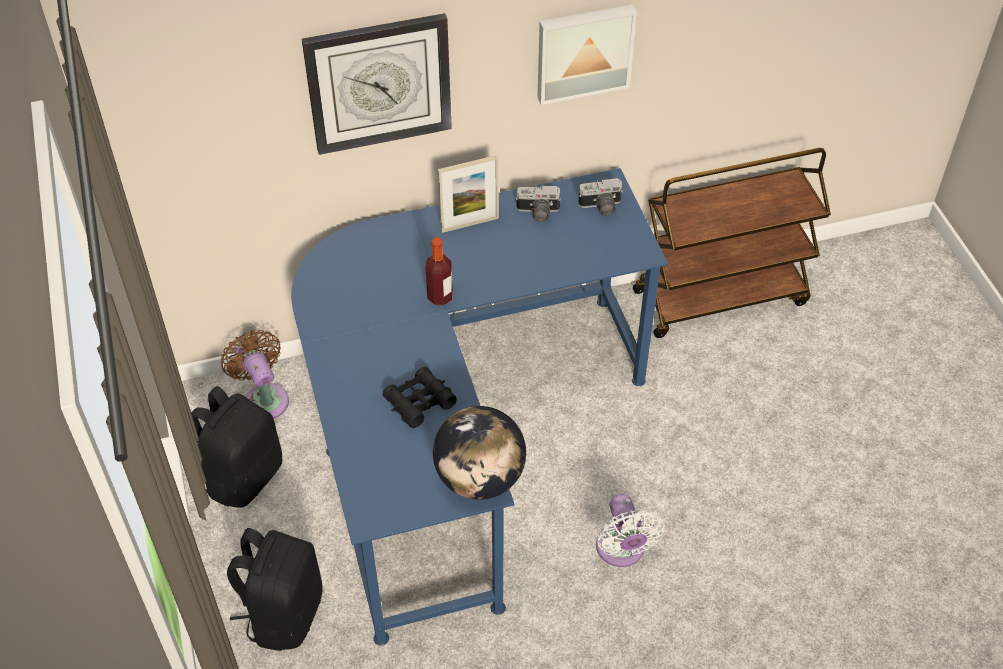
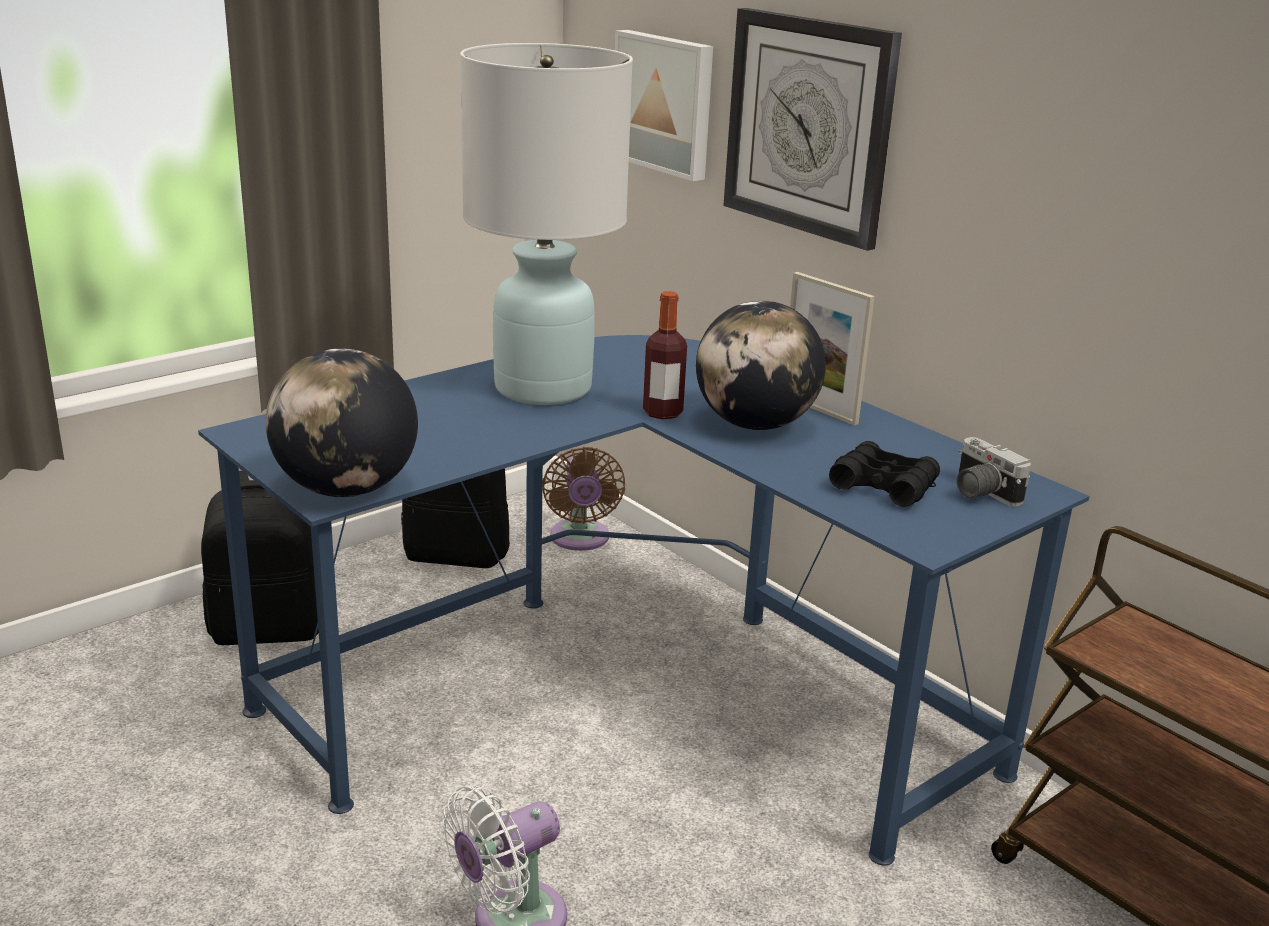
camera: 65 degrees right, 25 degrees down
brown fan [221,330,289,419] -> brown fan turned 135 degrees clockwise [542,447,625,551]
black binoculars [383,367,457,428] -> black binoculars moved to [829,441,940,507]
camera [515,186,561,222] -> none
picture [537,4,637,105] -> picture moved to [615,30,713,181]
none -> white table lamp [460,43,633,405]
none -> globe [696,301,826,430]

